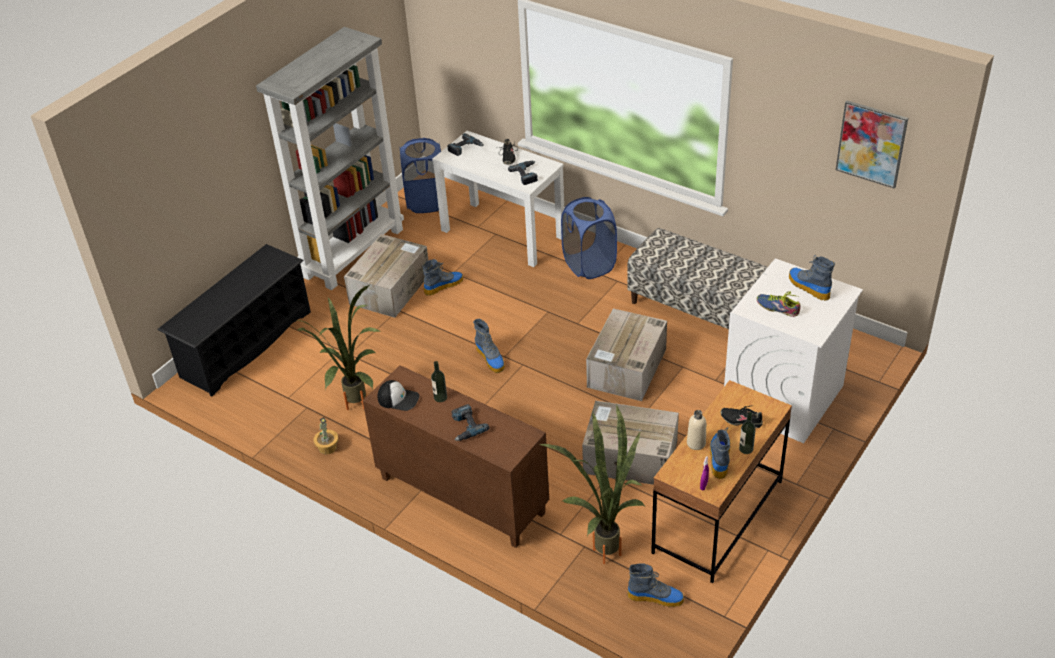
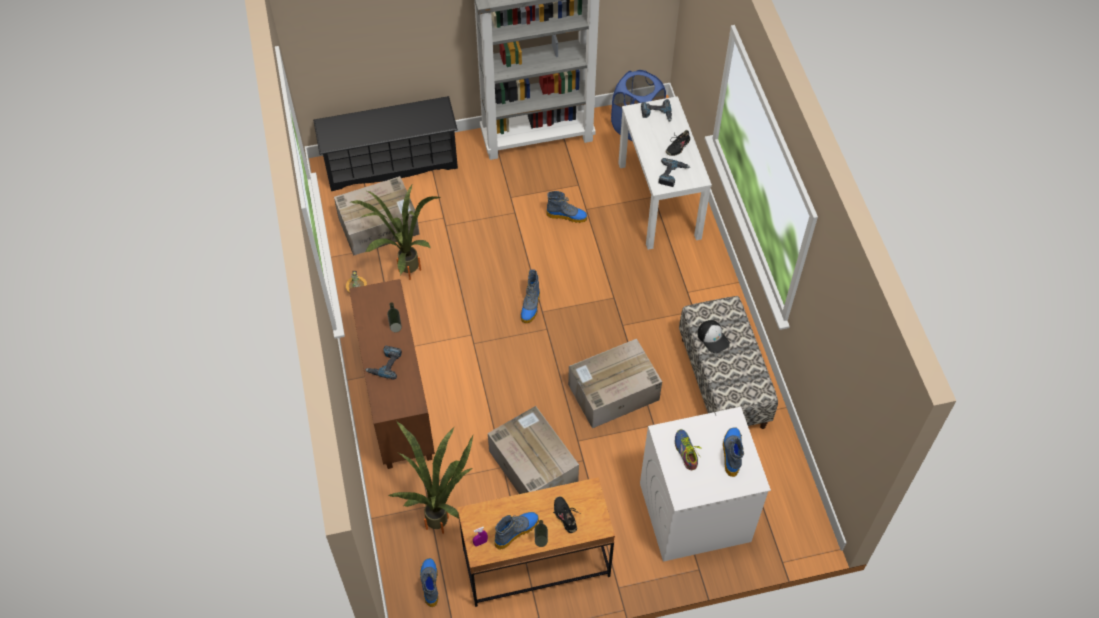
camera: 40 degrees right, 15 degrees up
cardboard box [344,234,429,318] -> cardboard box moved to [334,176,420,256]
cap [378,380,420,411] -> cap moved to [697,320,730,353]
blue laundry basket [561,197,617,279] -> none
boot [627,564,684,607] -> boot turned 150 degrees counterclockwise [420,558,438,607]
beige bottle [687,410,706,450] -> none
picture [836,101,908,189] -> none

